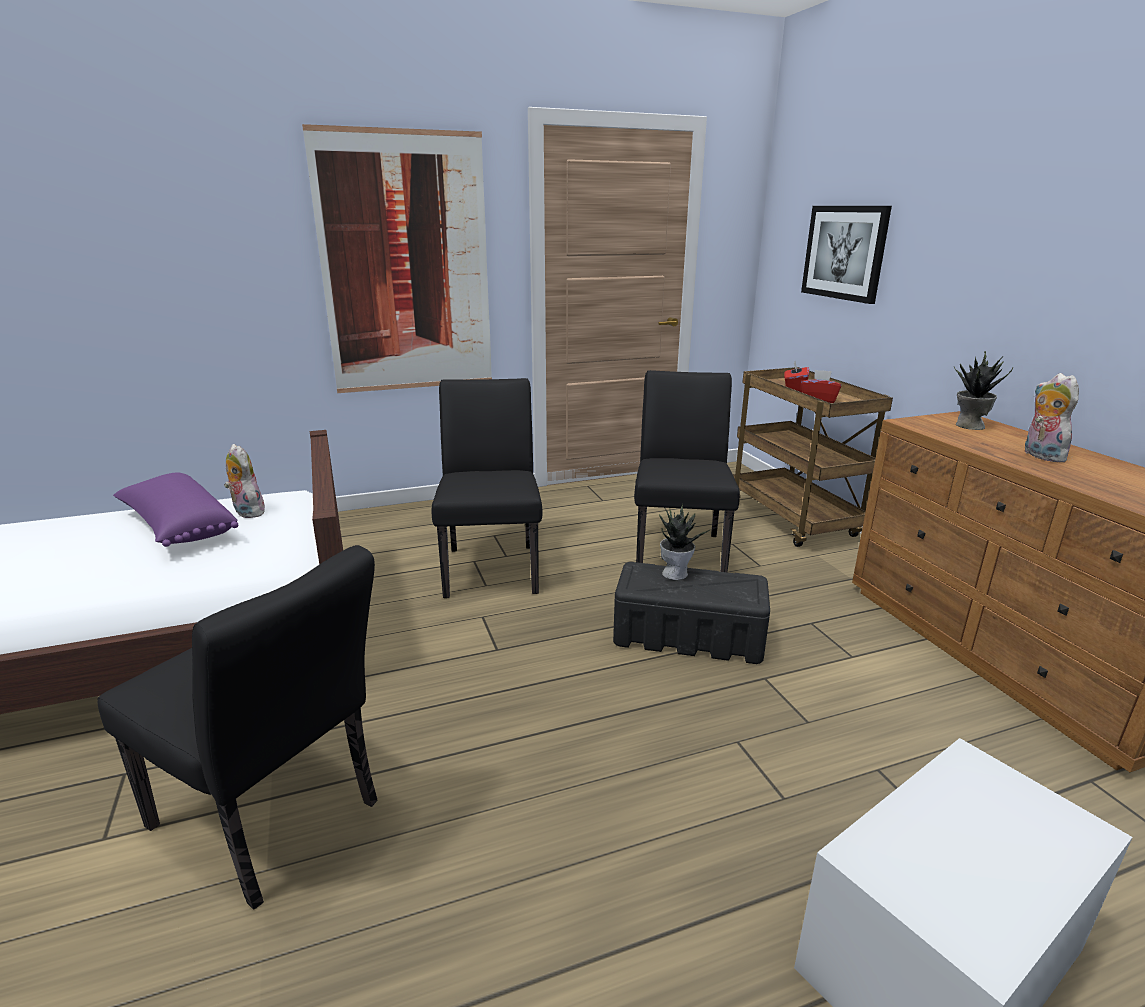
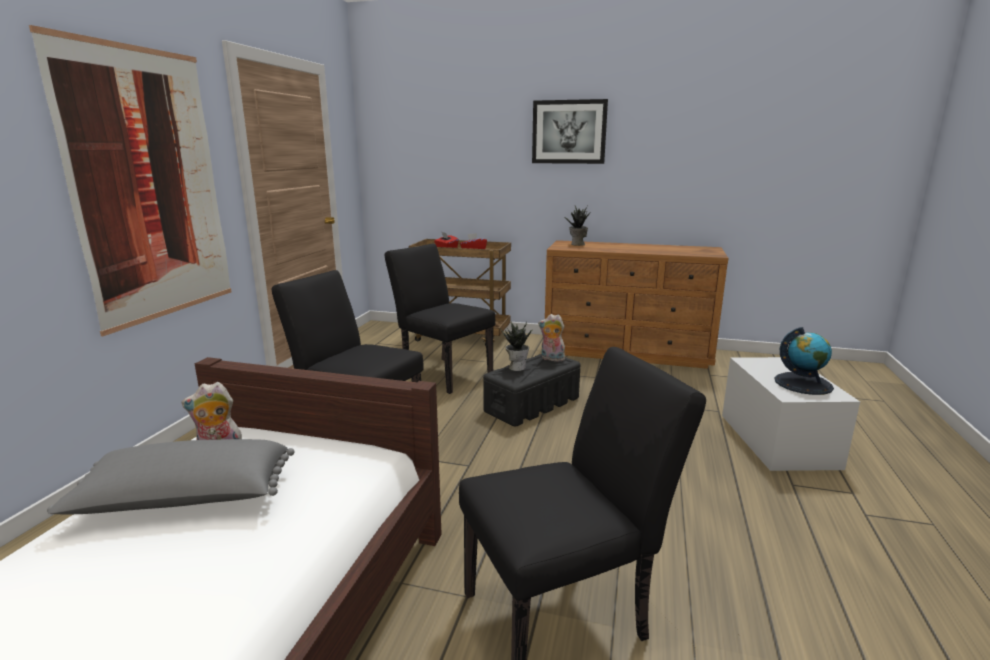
camera: 55 degrees left, 5 degrees down
purple pillow [113,473,238,547] -> grey pillow [47,439,295,514]
picture [801,206,892,304] -> picture moved to [532,99,608,164]
plush toy [1025,373,1079,463] -> plush toy moved to [538,314,565,361]
none -> globe [774,327,834,395]

